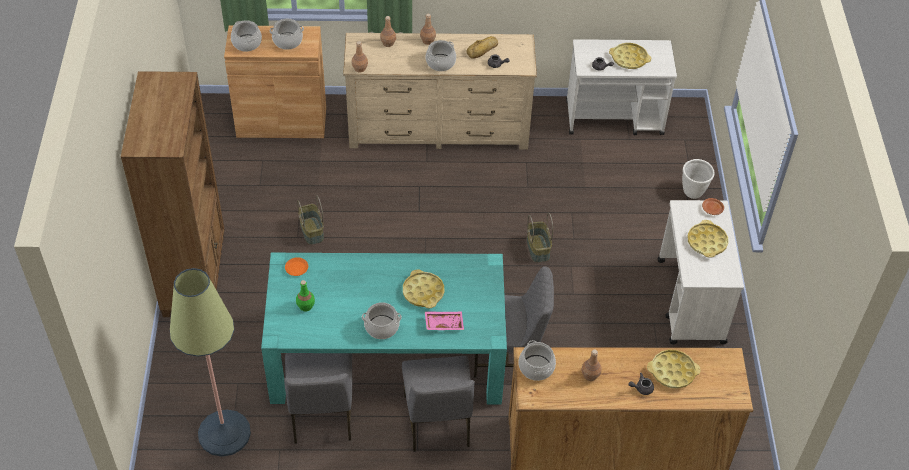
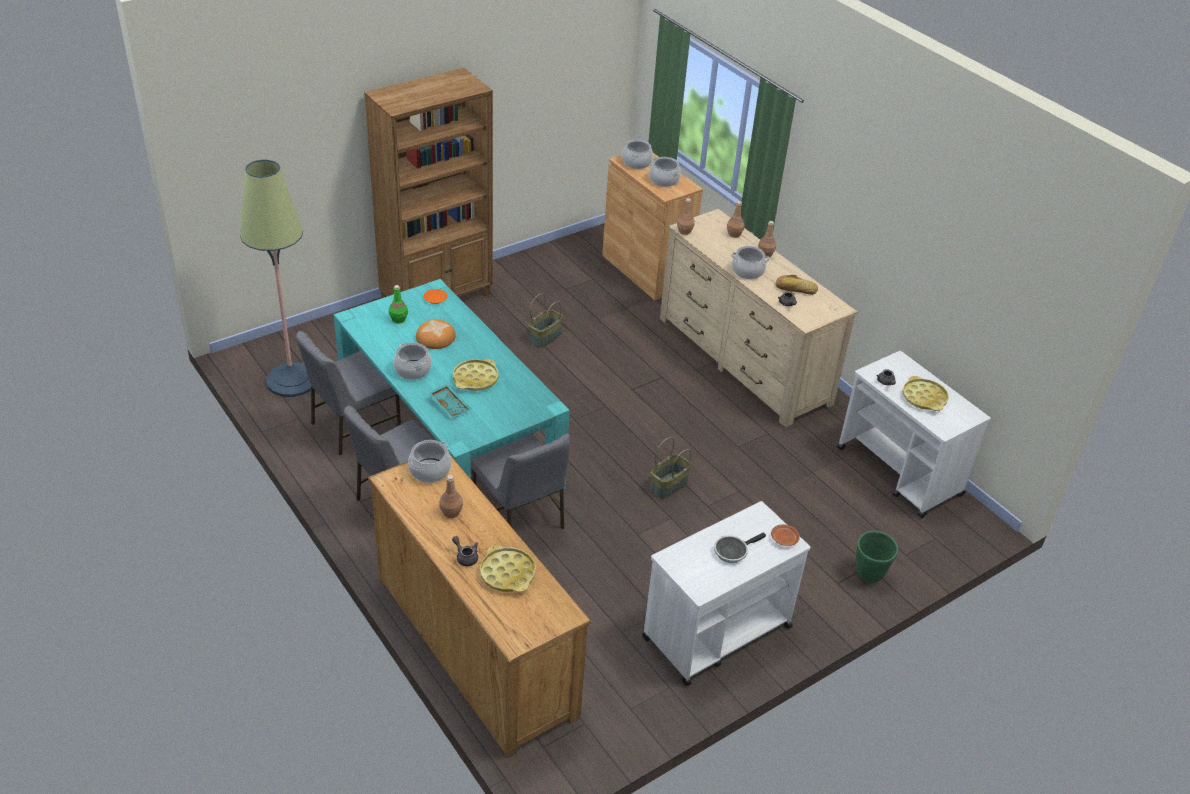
camera: 55 degrees right, 10 degrees down
pink tray [425,311,464,330] -> turquoise tray [428,384,471,419]
white planter [682,159,714,199] -> green planter [856,531,898,583]
yellow tray [687,220,729,258] -> frying pan [714,532,766,563]
none -> bread [416,319,456,349]

